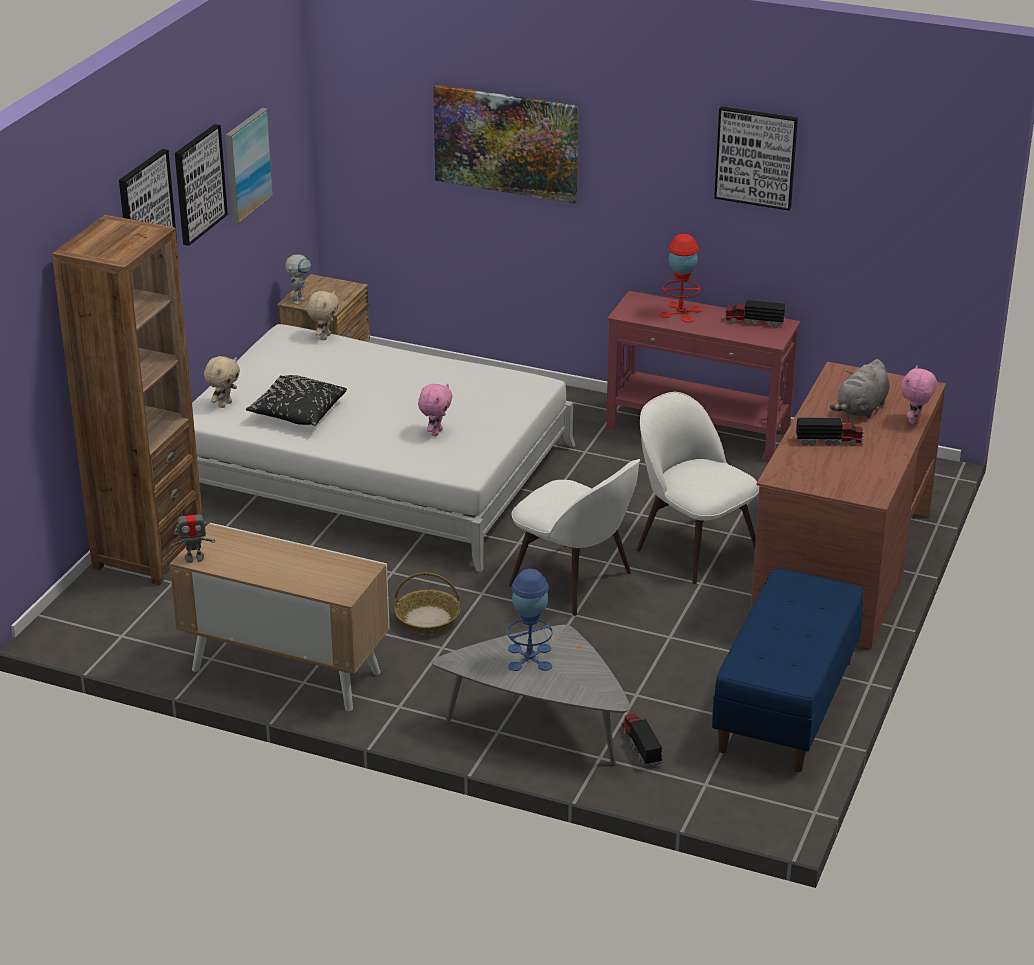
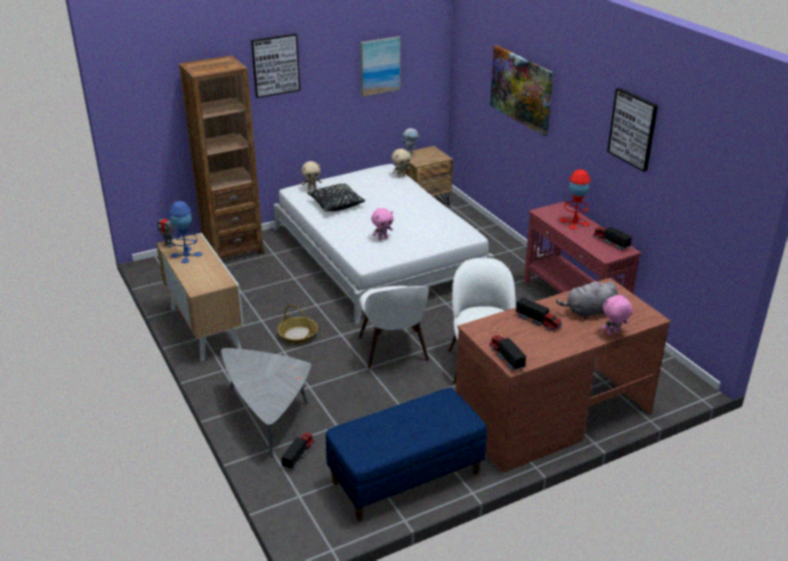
camera: 40 degrees right, 0 degrees up
picture [175,124,228,246] -> none
blue table lamp [507,569,553,671] -> blue table lamp moved to [169,201,203,263]
none -> toy truck [489,335,526,371]

